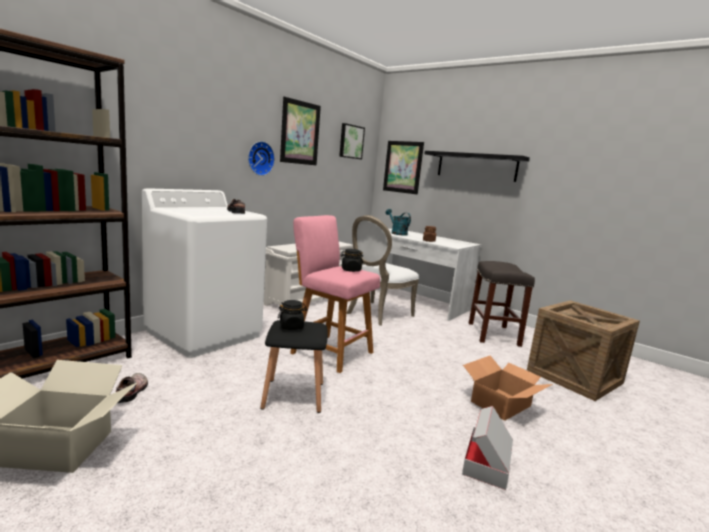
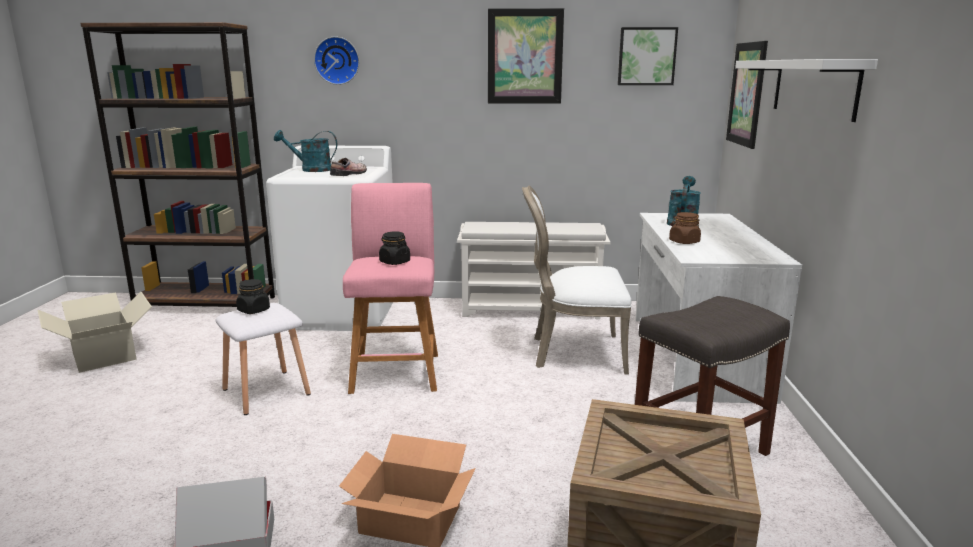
camera: 55 degrees right, 5 degrees up
shoe [116,373,148,403] -> none
wall clock [248,141,275,176] -> wall clock moved to [314,36,359,85]
black stool [260,320,328,413] -> white stool [215,303,311,415]
black shelf [425,151,530,182] -> white shelf [735,59,878,122]
none -> turquoise watering can [274,130,337,172]

